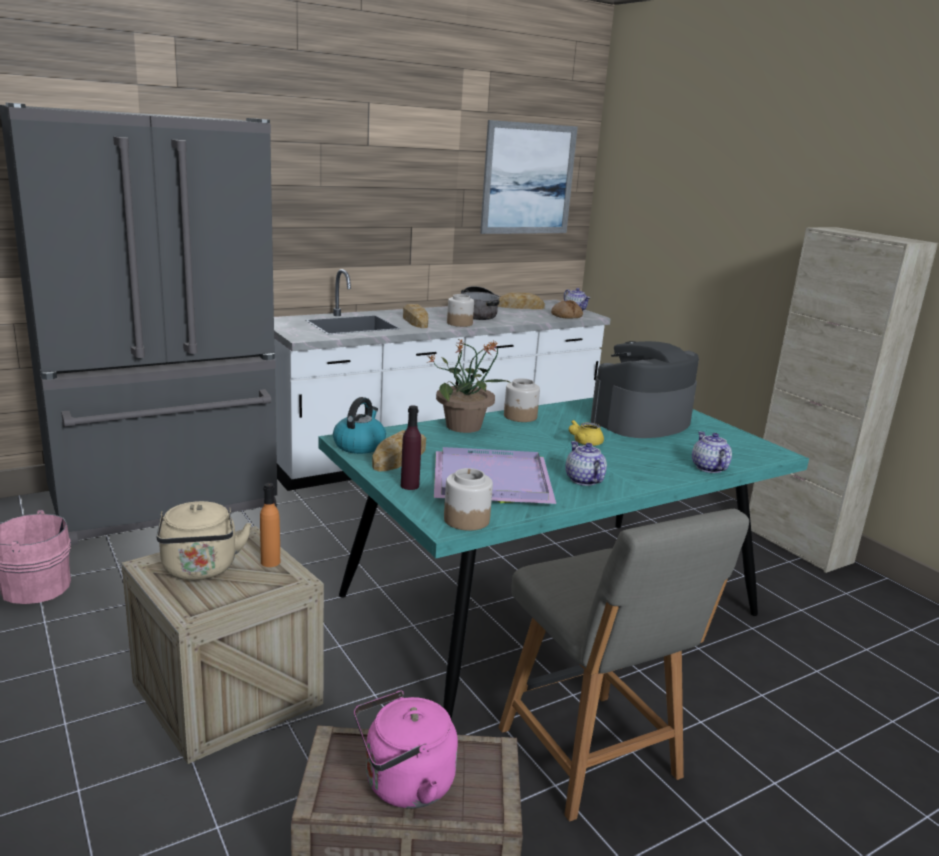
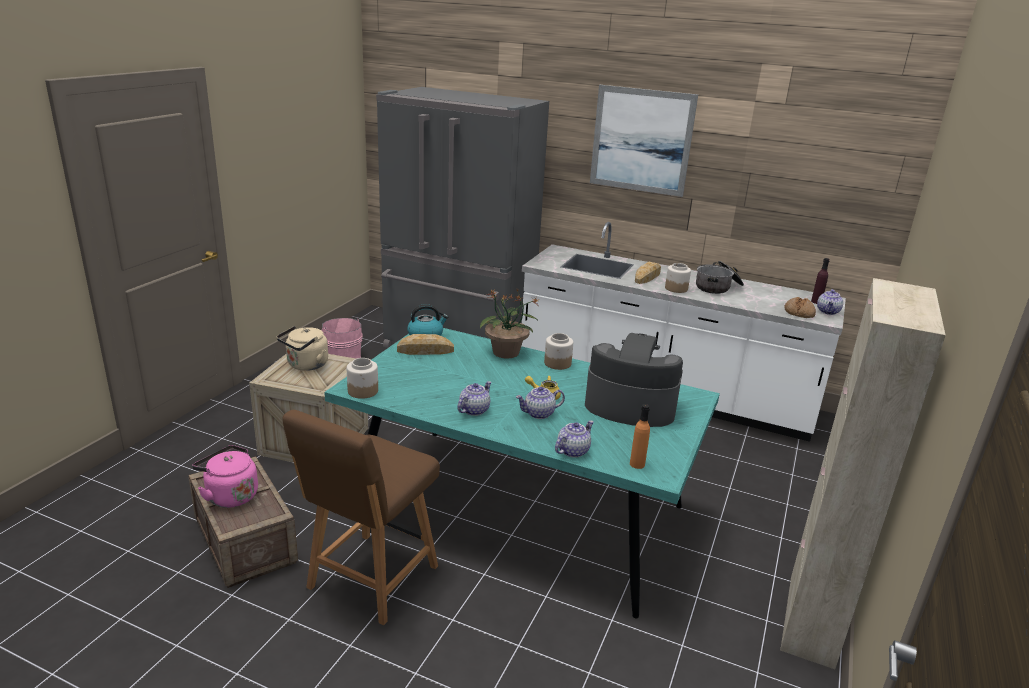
camera: 55 degrees right, 5 degrees up
orange bottle [260,483,280,567] -> orange bottle moved to [630,404,650,469]
purple bottle [401,406,421,490] -> purple bottle moved to [811,258,830,304]
purple tray [434,447,556,504] -> none
picture [480,120,578,234] -> picture moved to [590,85,698,197]
bread [498,292,545,309] -> none
grey chair [498,509,749,822] -> brown chair [283,410,440,625]
none -> teapot [516,386,565,419]

